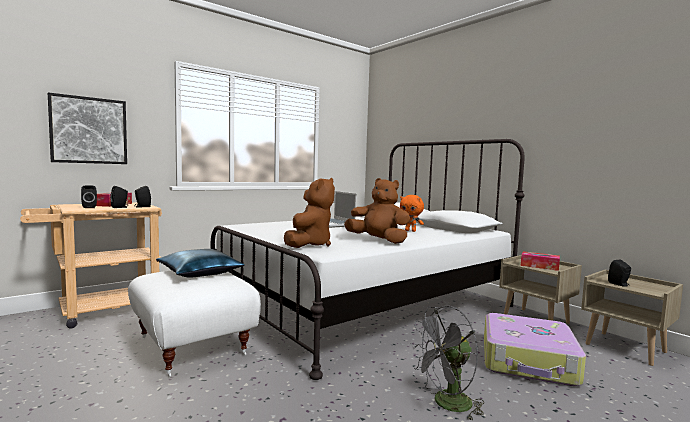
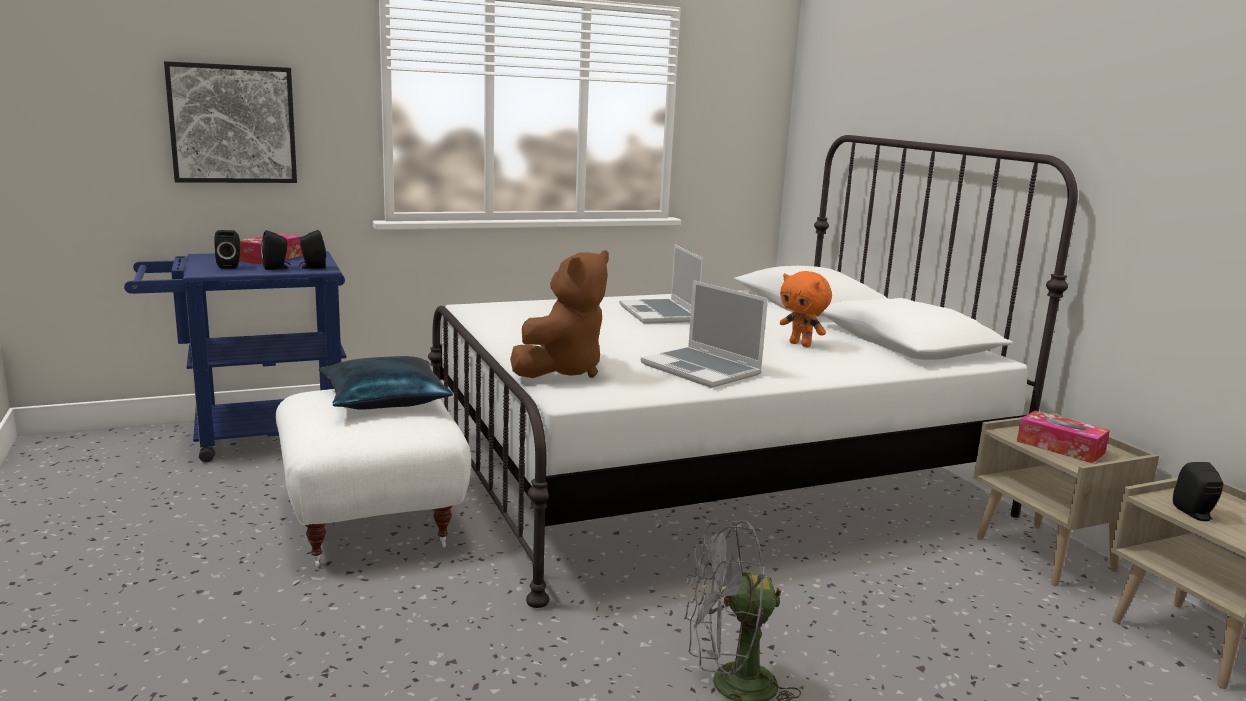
camera: 15 degrees right, 10 degrees up
beige cart [20,203,162,329] -> blue cart [124,251,346,462]
brown plush toy [344,178,410,244] -> laptop [641,280,768,388]
suitcase [484,313,586,386] -> none

